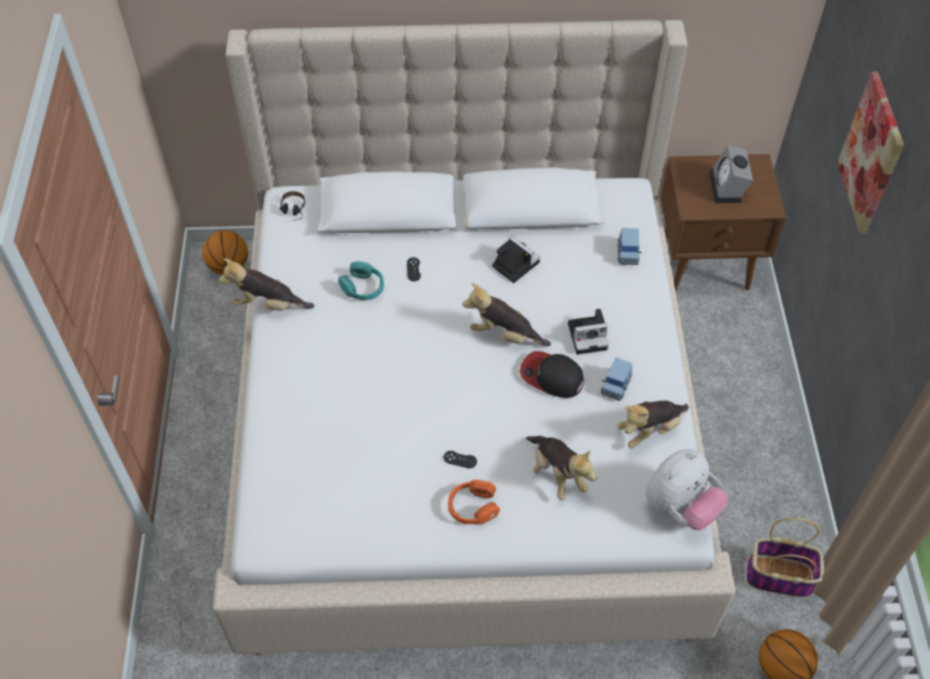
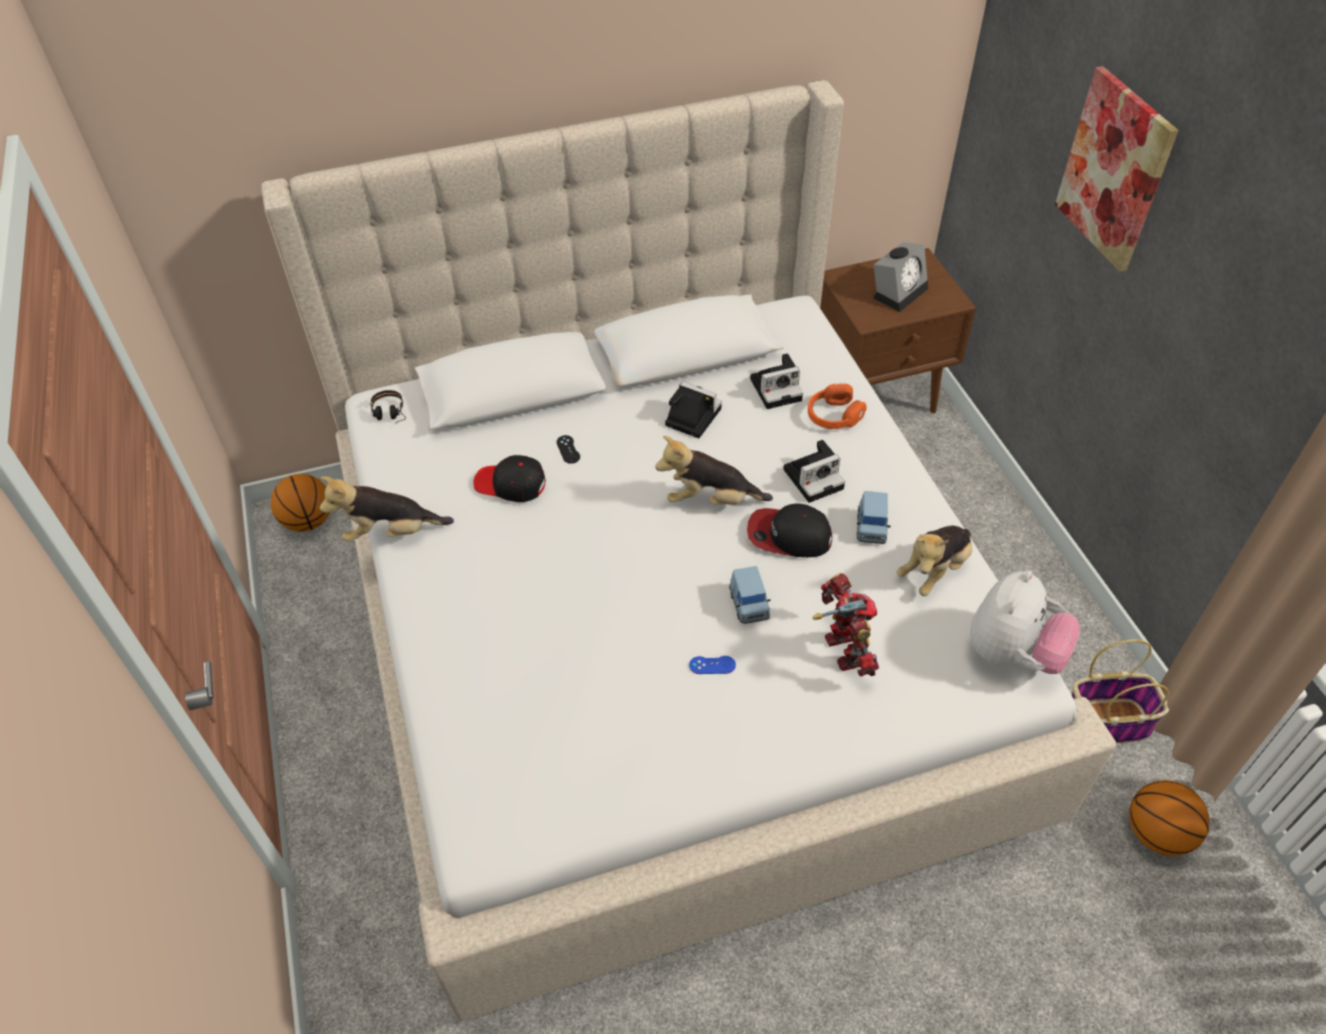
camera: 15 degrees left, 5 degrees down
turquoise headphones [338,261,384,300] -> black cap [473,455,546,502]
black game controller [444,451,477,468] -> blue game controller [689,656,736,674]
orange headphones [448,480,500,524] -> orange headphones moved to [808,383,867,429]
plush toy [526,436,597,500] -> toy robot [813,573,879,676]
blue toy car [618,228,641,265] -> blue toy car moved to [729,566,771,624]
alarm clock [709,145,753,203] -> alarm clock turned 120 degrees counterclockwise [874,242,928,312]
none -> camera [750,353,803,409]

